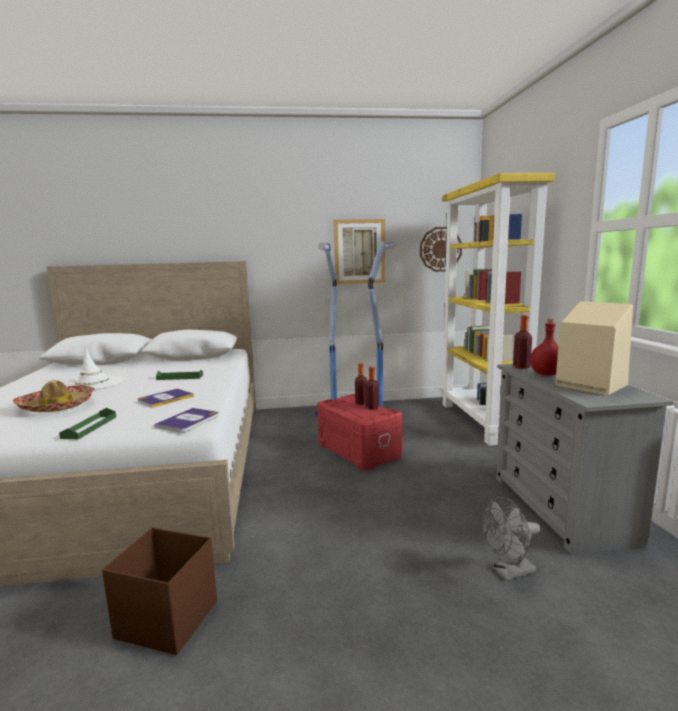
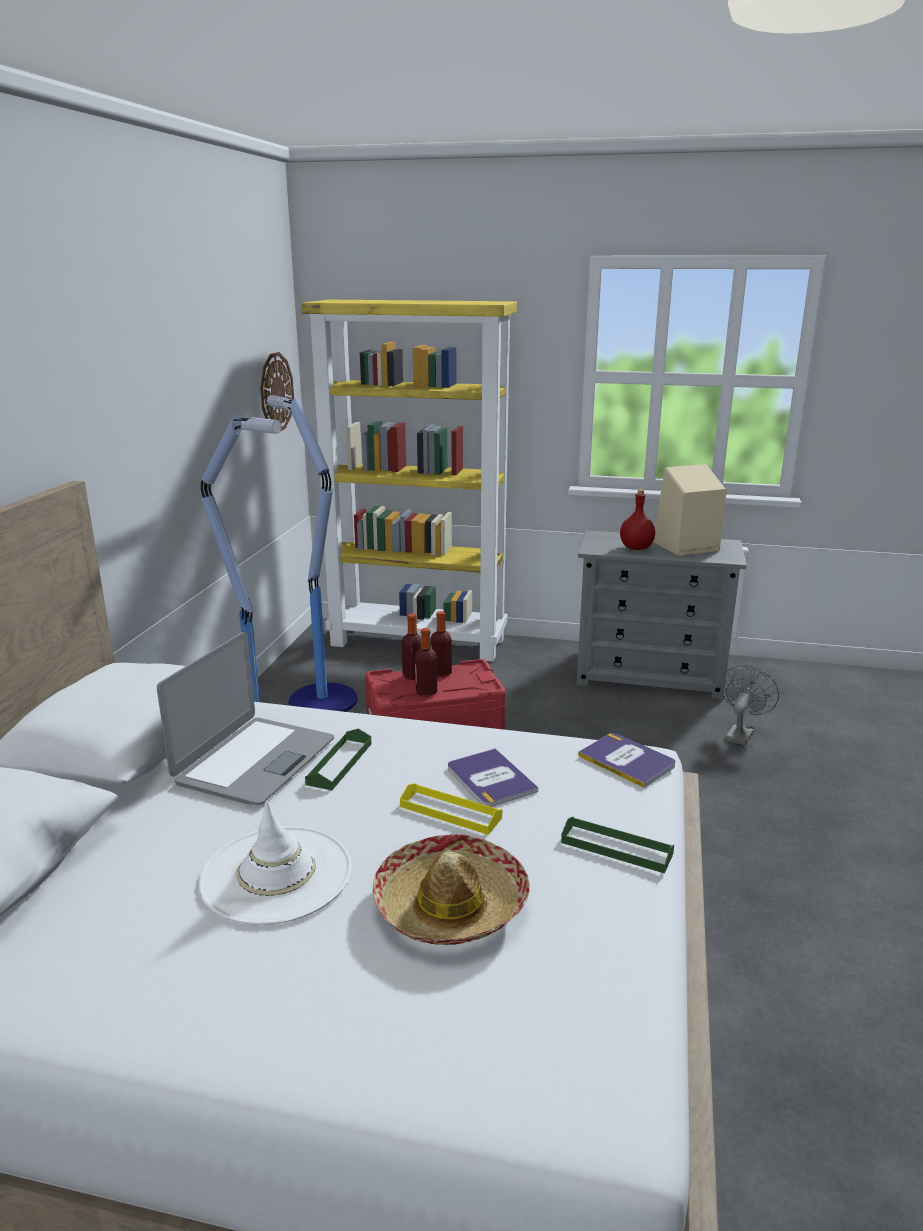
camera: 70 degrees left, 10 degrees up
brown storage box [102,528,217,655] -> none
picture [333,219,385,284] -> none
grey fan [482,497,540,581] -> grey fan turned 150 degrees counterclockwise [720,665,779,745]
bottle [513,315,532,369] -> bottle moved to [415,628,437,697]
none -> laptop [157,632,334,805]
none -> yellow tray [400,783,502,835]

